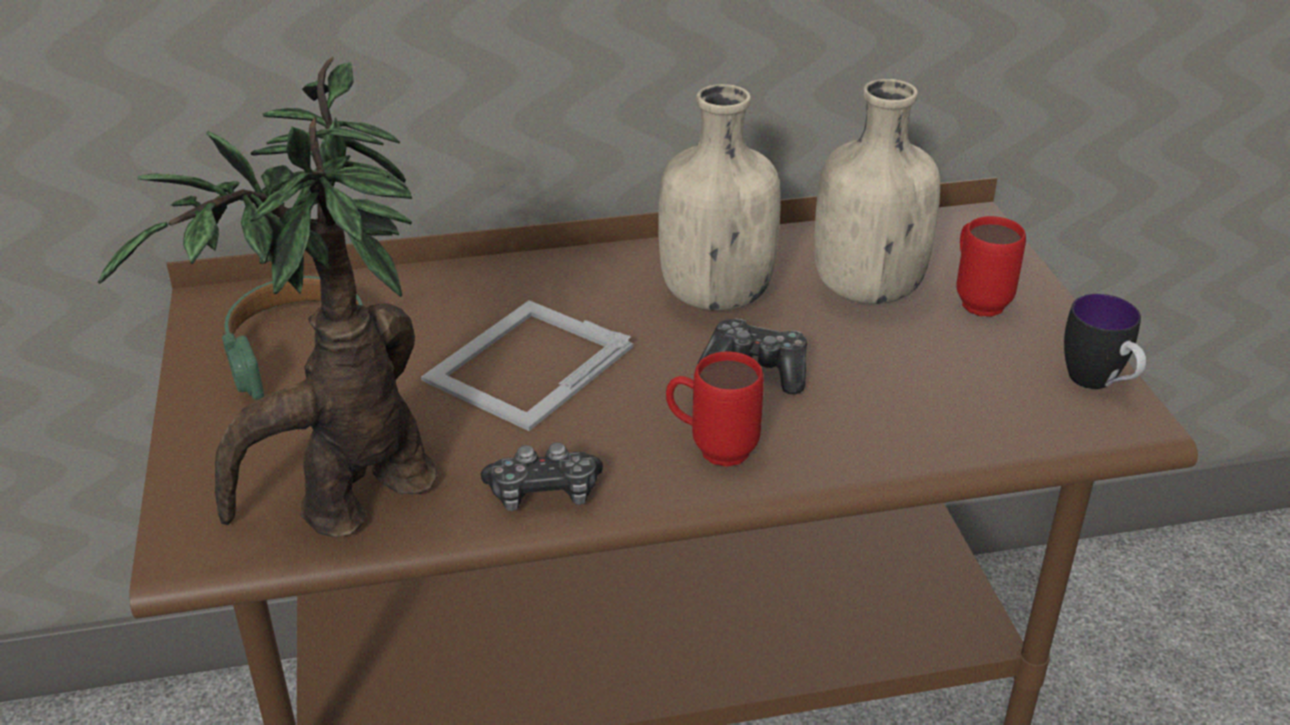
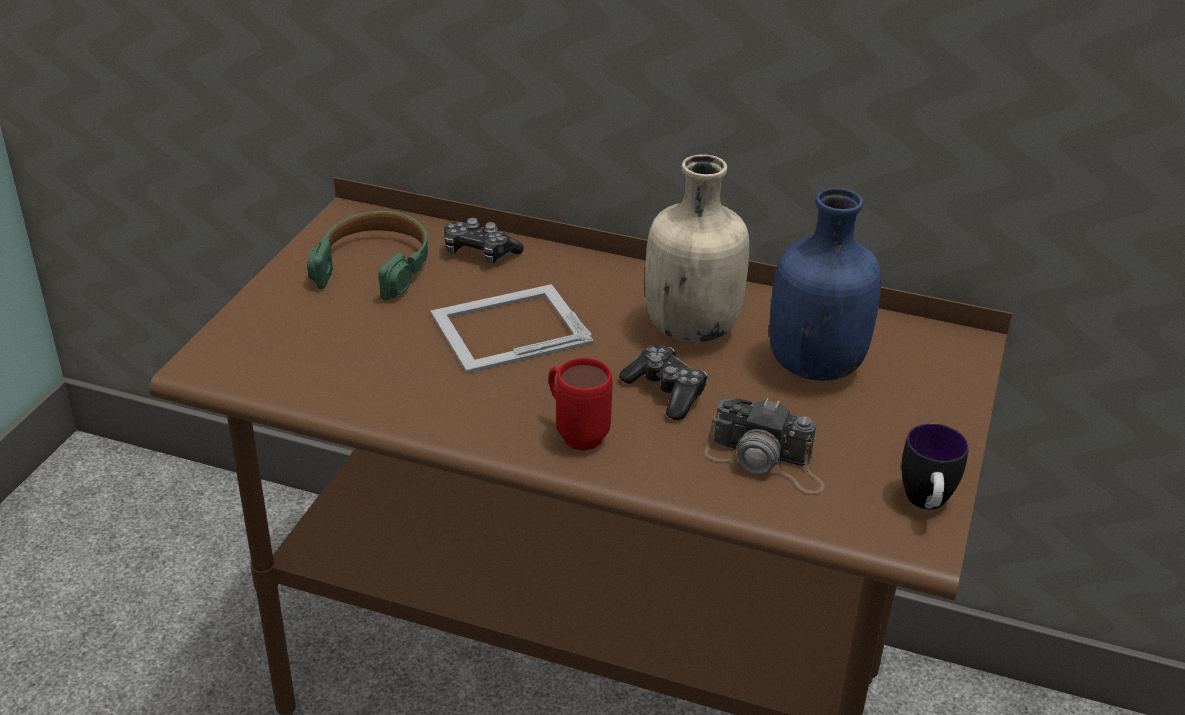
camera: 30 degrees right, 0 degrees up
potted plant [98,56,437,538] -> none
game controller [481,442,603,511] -> game controller moved to [444,217,524,263]
beige bottle [814,79,940,304] -> blue bottle [769,188,881,381]
red mug [956,216,1026,317] -> none
none -> camera [705,398,825,494]

